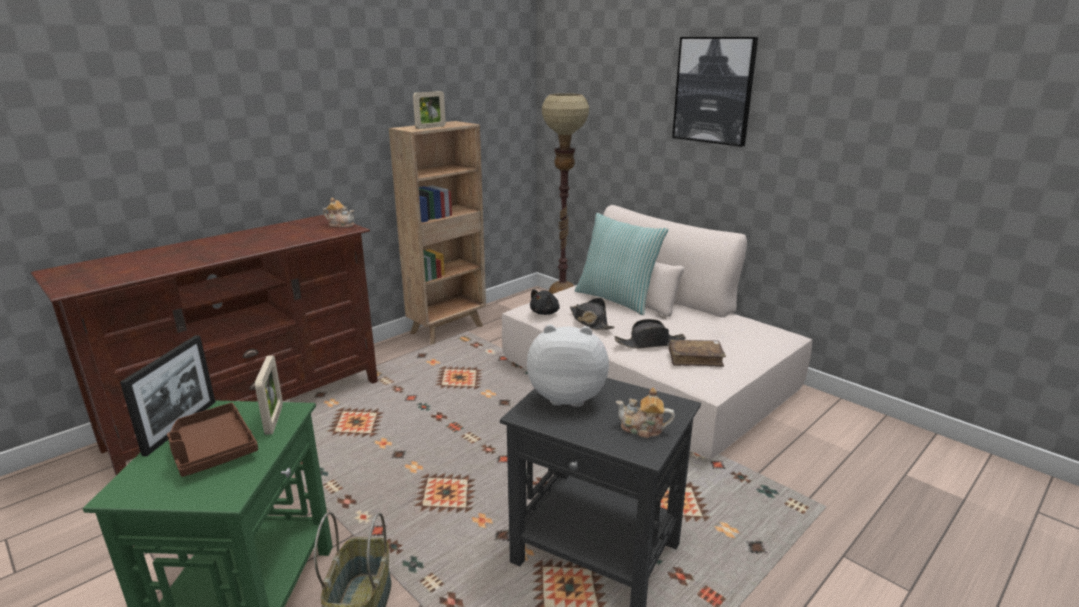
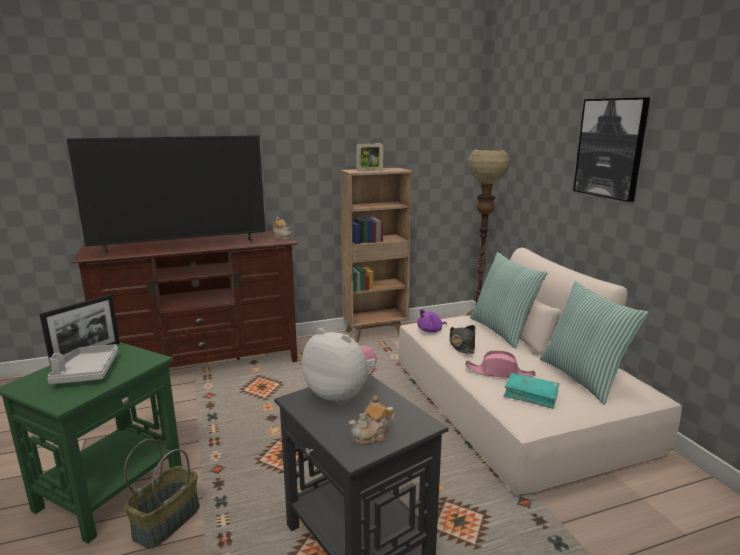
camera: 25 degrees right, 5 degrees down
brown tray [167,403,258,477] -> grey tray [47,344,118,384]
picture frame [255,355,283,435] -> none
black plush toy [530,289,560,315] -> purple plush toy [417,309,447,333]
black hat [615,319,686,349] -> pink hat [465,350,535,378]
teapot [616,388,675,438] -> teapot turned 75 degrees counterclockwise [349,395,395,445]
brown book [669,340,726,367] -> turquoise book [504,373,559,409]
none -> television [67,135,265,257]
none -> pillow [540,281,649,404]

